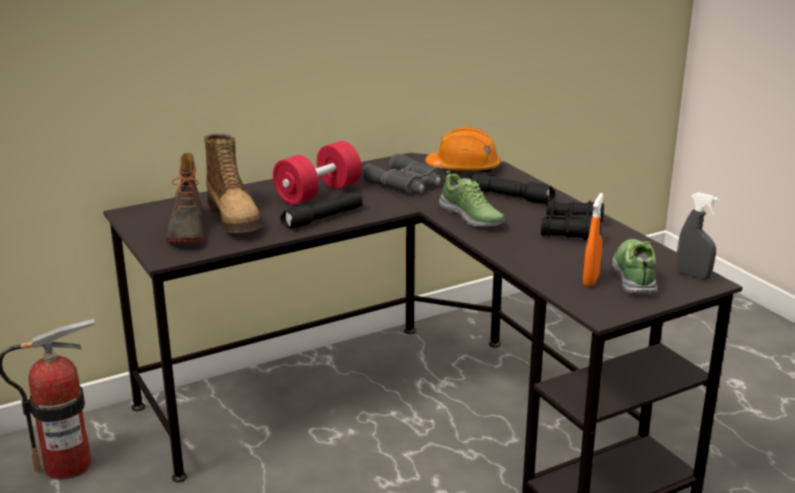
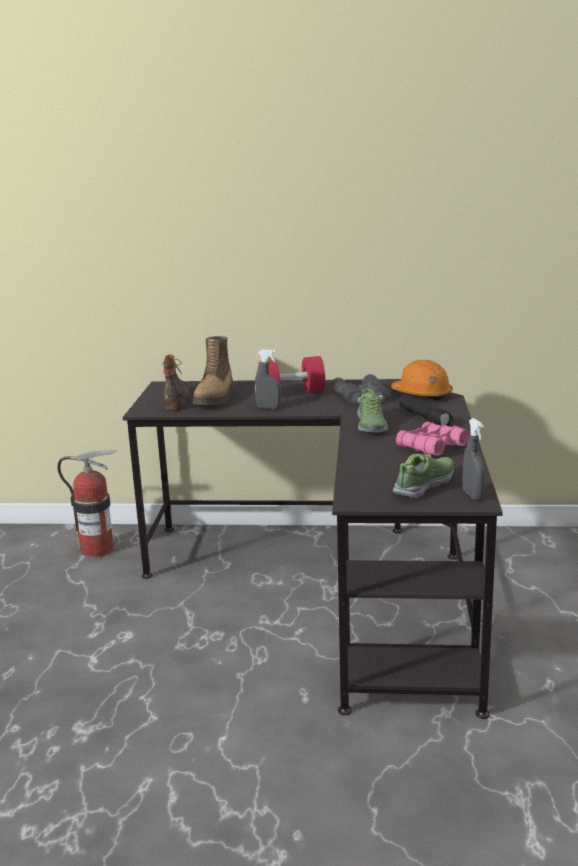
camera: 35 degrees right, 5 degrees down
boot [166,153,204,243] -> boot turned 150 degrees clockwise [162,355,191,411]
black flashlight [280,191,363,229] -> grey spray bottle [255,350,281,409]
black binoculars [541,201,604,240] -> pink binoculars [396,422,469,456]
orange spray bottle [583,193,603,287] -> none

